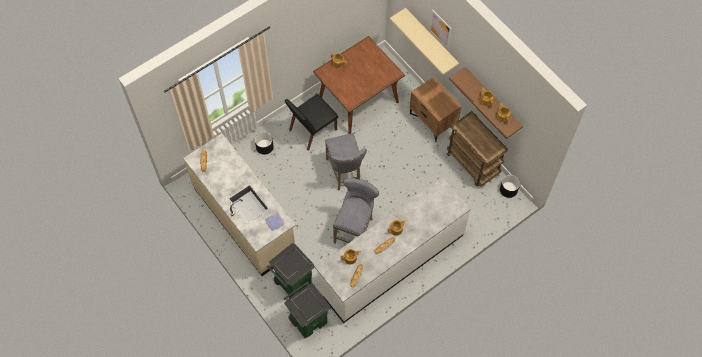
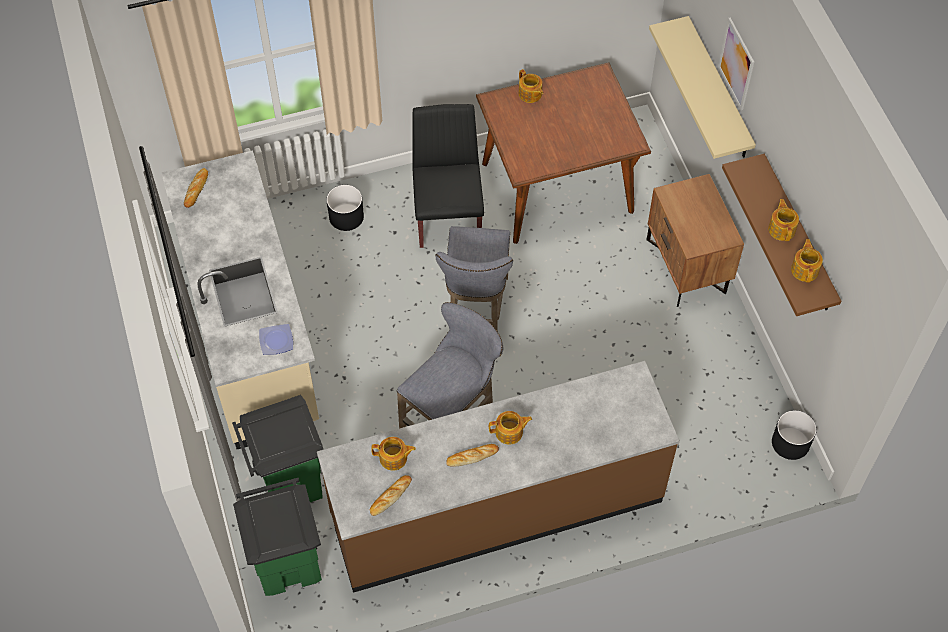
camera: 20 degrees right, 5 degrees down
black chair [285,94,338,150] -> black chair turned 105 degrees clockwise [412,104,484,248]
white counter [315,177,471,323] -> brown counter [317,361,680,593]
brown cart [446,111,508,187] -> none

